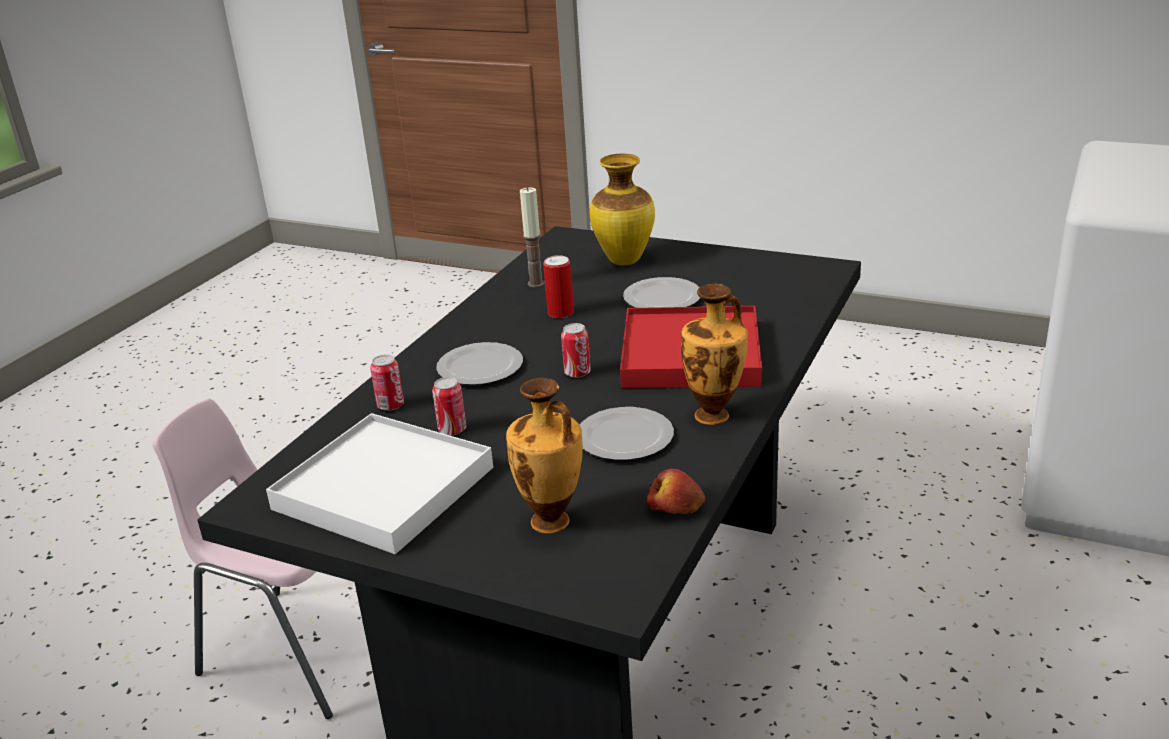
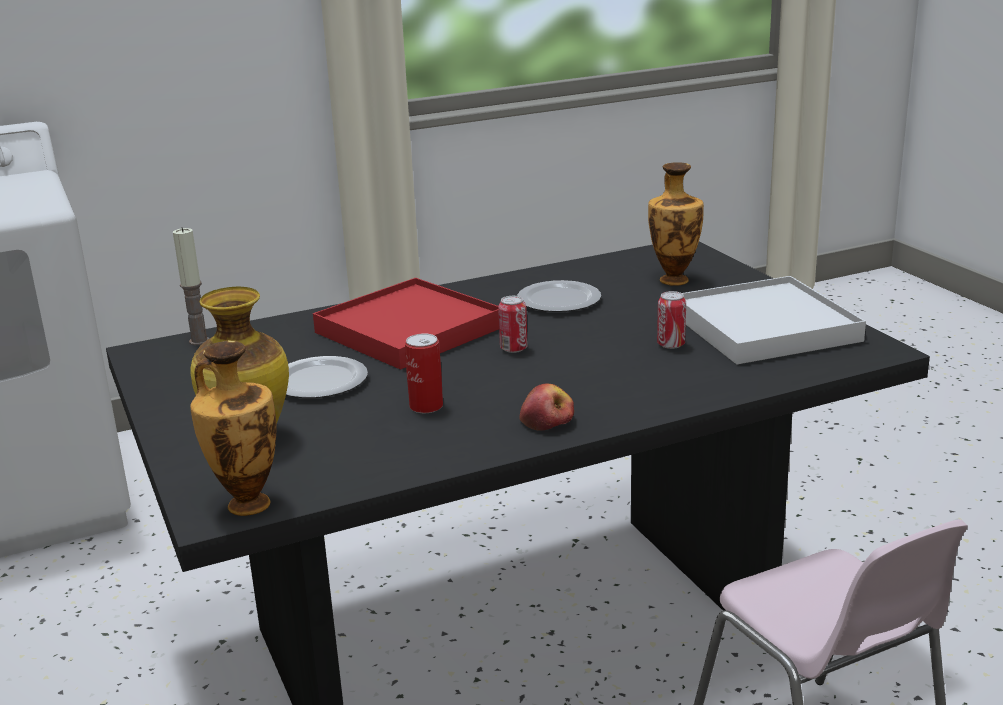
camera: 140 degrees left, 5 degrees down
can [370,355,404,411] -> none
plate [436,342,523,385] -> none
candle [520,187,545,287] -> candle moved to [173,227,209,345]
apple [646,469,705,514] -> apple moved to [519,383,574,431]
vase [681,284,748,425] -> vase moved to [190,340,277,516]

